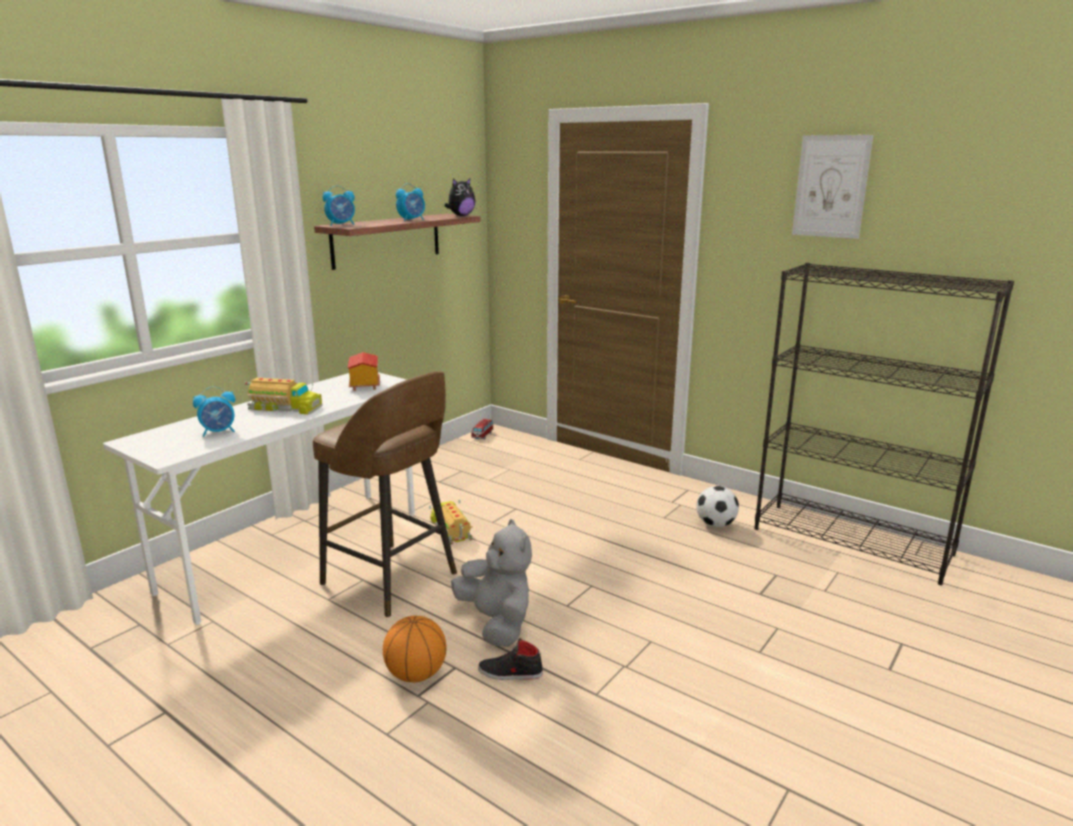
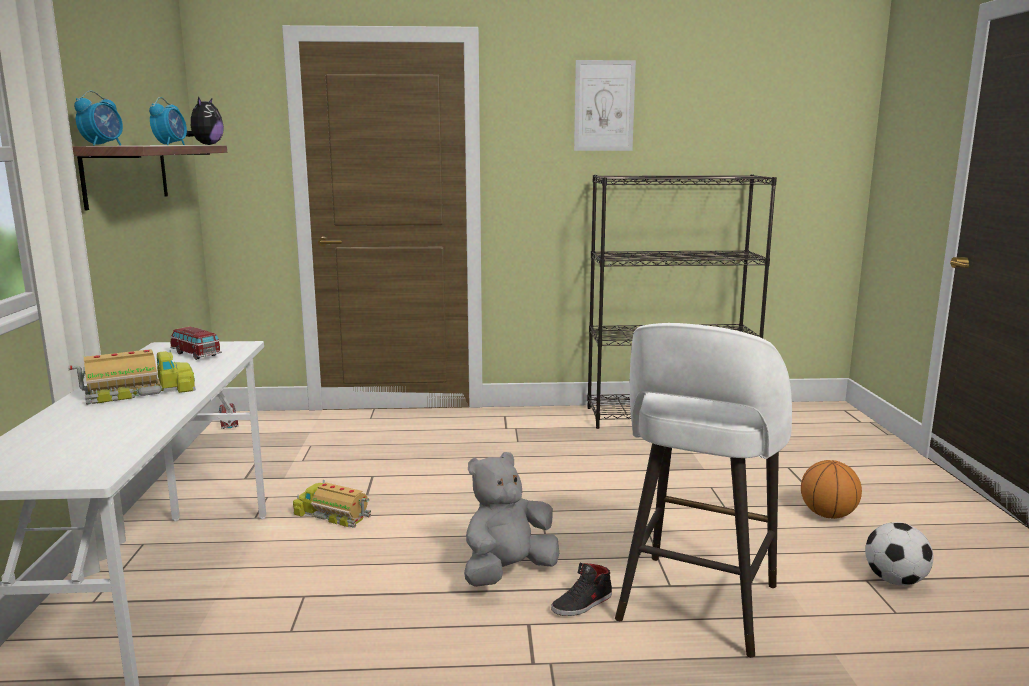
camera: 40 degrees left, 5 degrees down
alarm clock [193,387,235,437] -> none
brown stool [313,371,457,617] -> none
toy house [348,352,380,391] -> toy car [170,327,222,360]
basketball [383,616,447,683] -> basketball moved to [801,460,862,519]
grey plush toy [451,519,532,647] -> grey plush toy turned 60 degrees counterclockwise [464,452,559,587]
football [696,486,739,527] -> football moved to [865,522,934,585]
none -> white stool [615,323,792,658]

